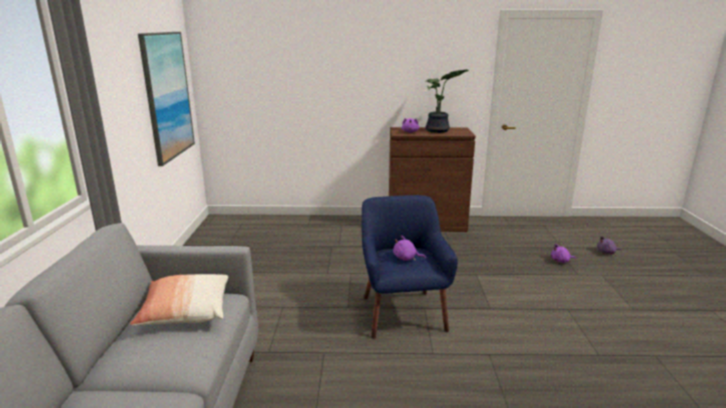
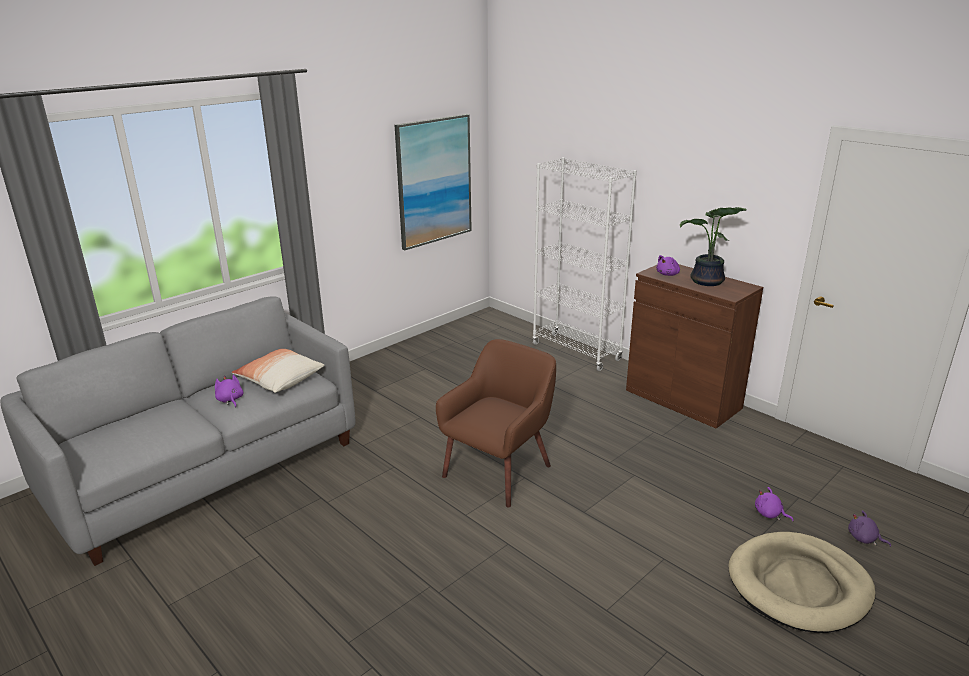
camera: 45 degrees right, 5 degrees up
blue armchair [362,195,458,339] -> brown armchair [436,339,556,507]
purple plush toy [393,235,426,261] -> purple plush toy moved to [215,375,243,408]
none -> white bookcase [532,157,637,371]
none -> beige dog bed [728,532,875,633]

